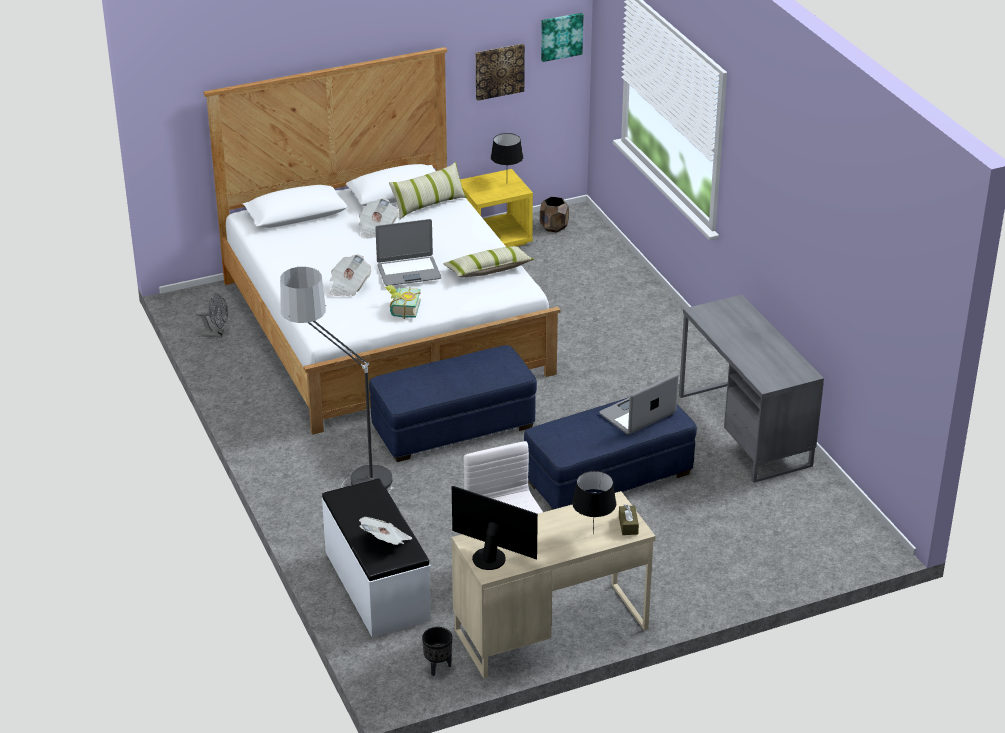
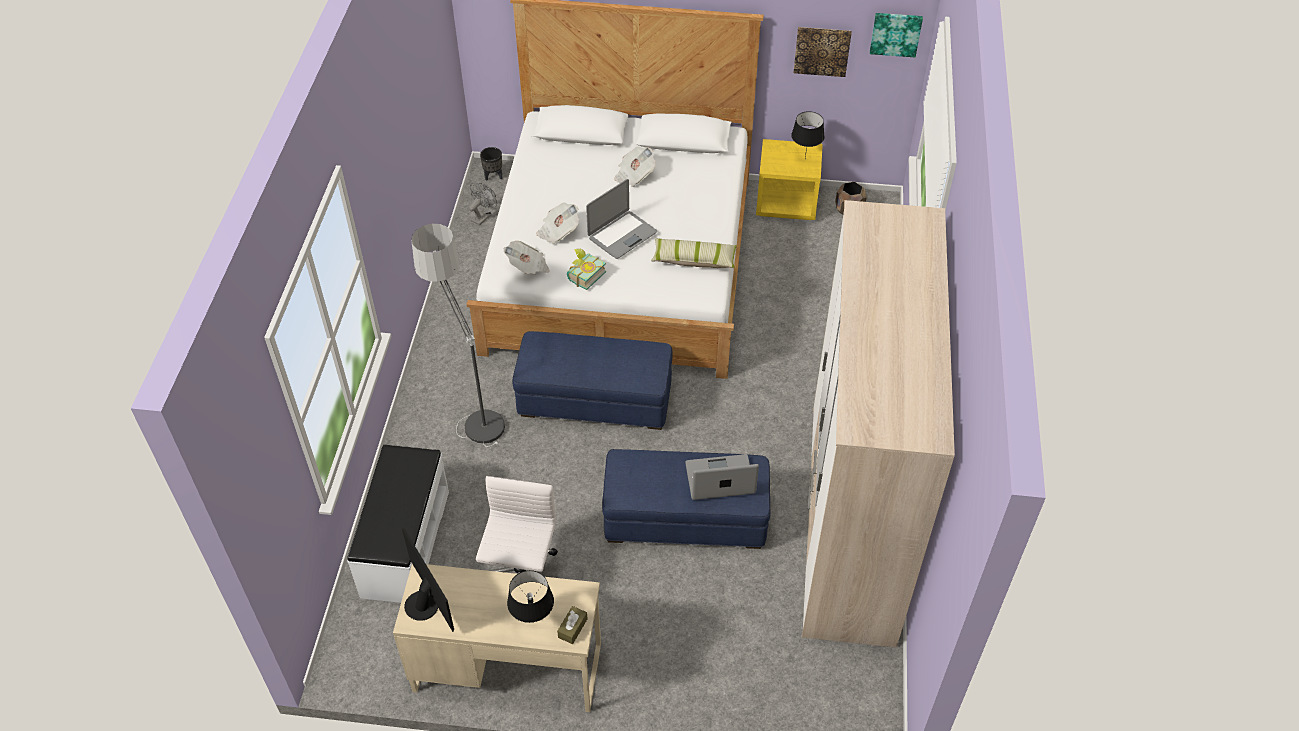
camera: 30 degrees right, 15 degrees up
grey fan [195,293,228,337] -> grey fan turned 90 degrees counterclockwise [469,183,497,226]
newspaper [359,517,412,545] -> newspaper moved to [503,241,550,275]
laptop [375,219,442,286] -> laptop turned 60 degrees counterclockwise [586,179,657,259]
pillow [389,162,467,219] -> none
black planter [422,627,452,676] -> black planter moved to [480,147,502,181]
grey desk [679,295,824,483] -> wardrobe [802,200,955,648]

